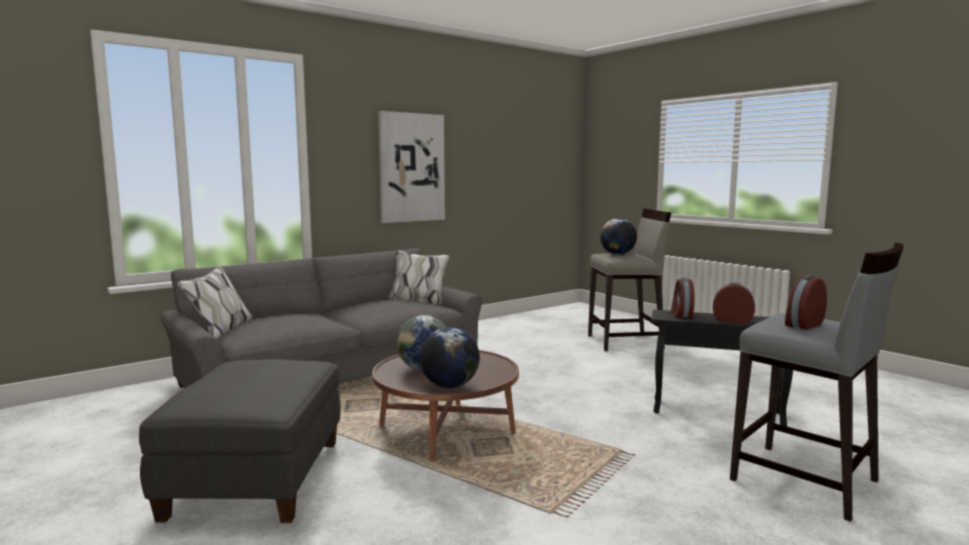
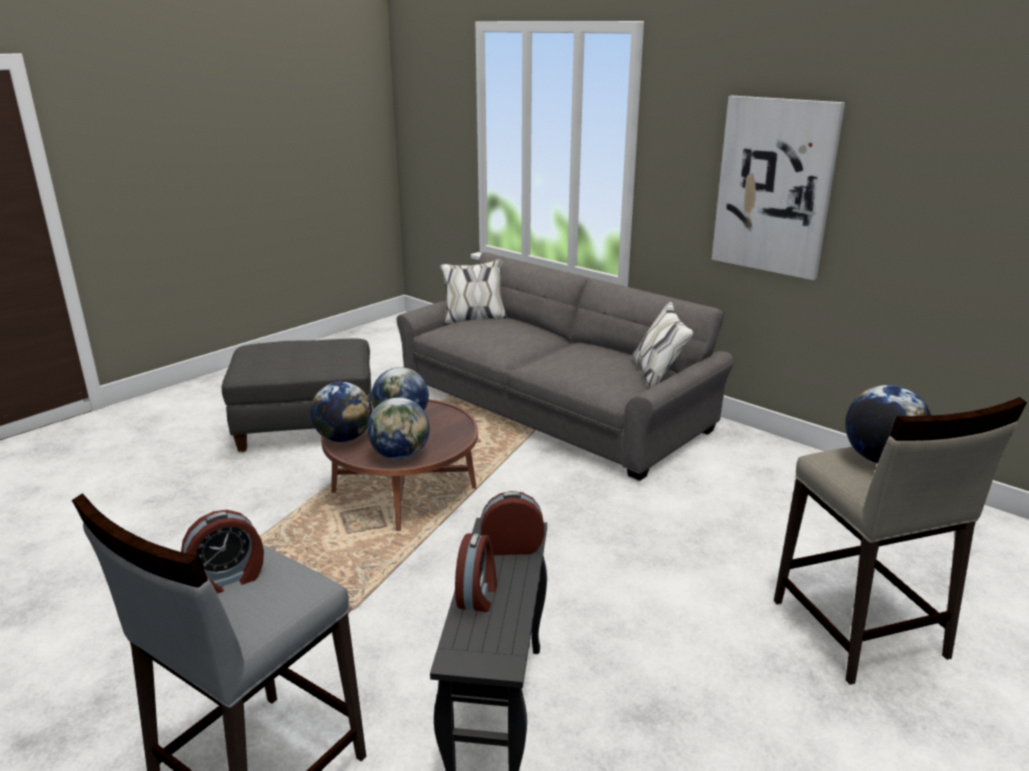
camera: 80 degrees right, 15 degrees up
alarm clock [785,275,827,330] -> alarm clock turned 105 degrees clockwise [181,510,264,594]
none -> globe [367,397,430,460]

